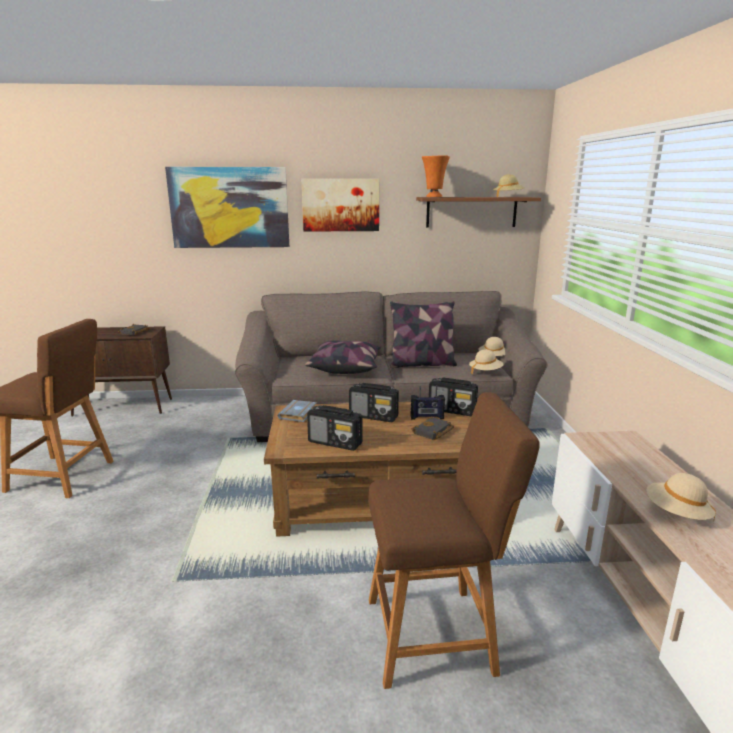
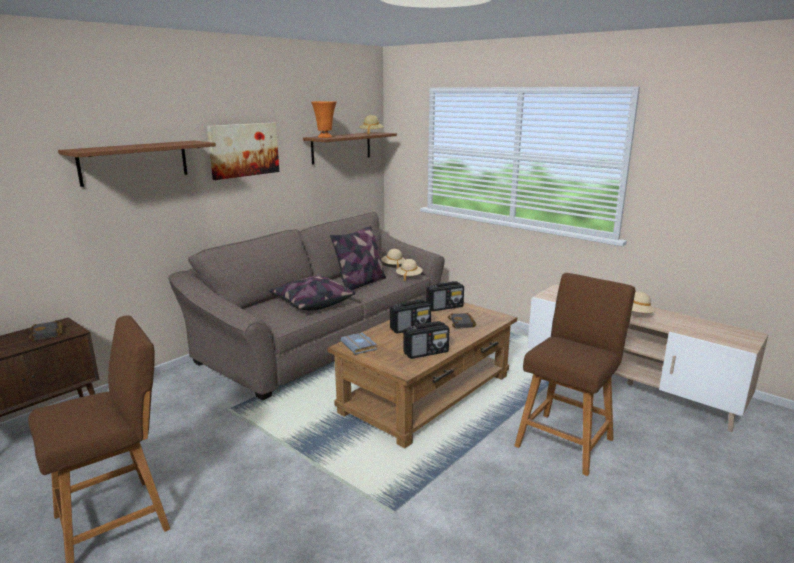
camera: 45 degrees left, 0 degrees up
picture [165,167,289,248] -> brown shelf [58,141,216,187]
radio [410,385,445,420] -> none

